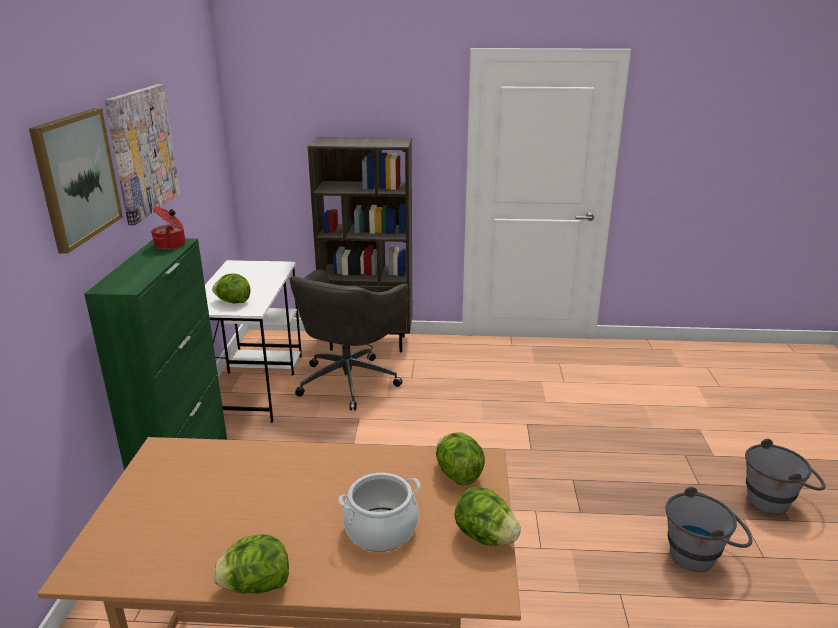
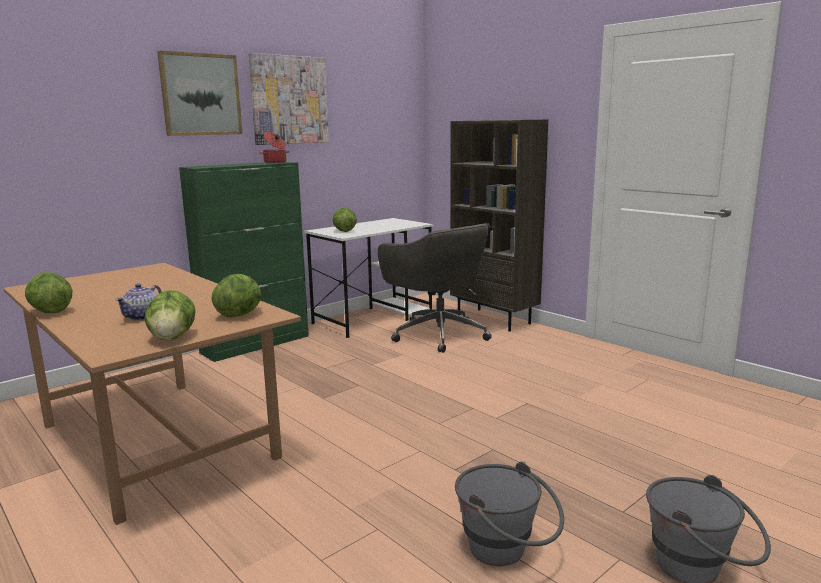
camera: 45 degrees right, 10 degrees down
grey office chair [289,270,410,411] -> grey office chair turned 105 degrees counterclockwise [378,224,492,353]
cooking pot [338,473,421,552] -> teapot [115,283,162,321]

